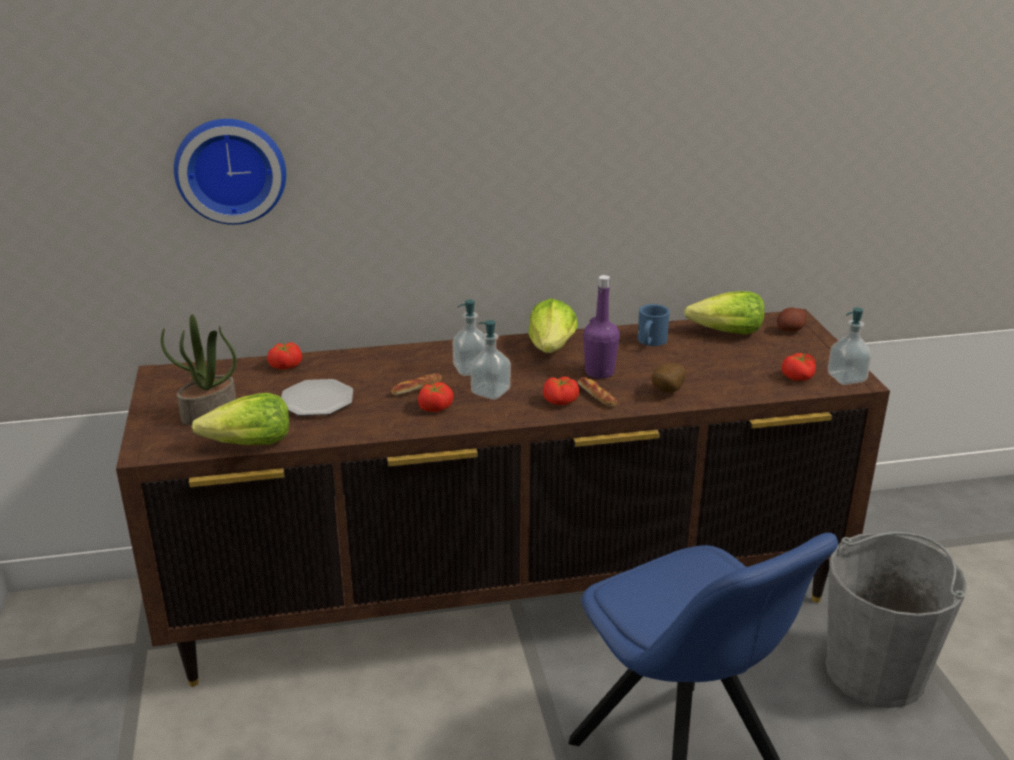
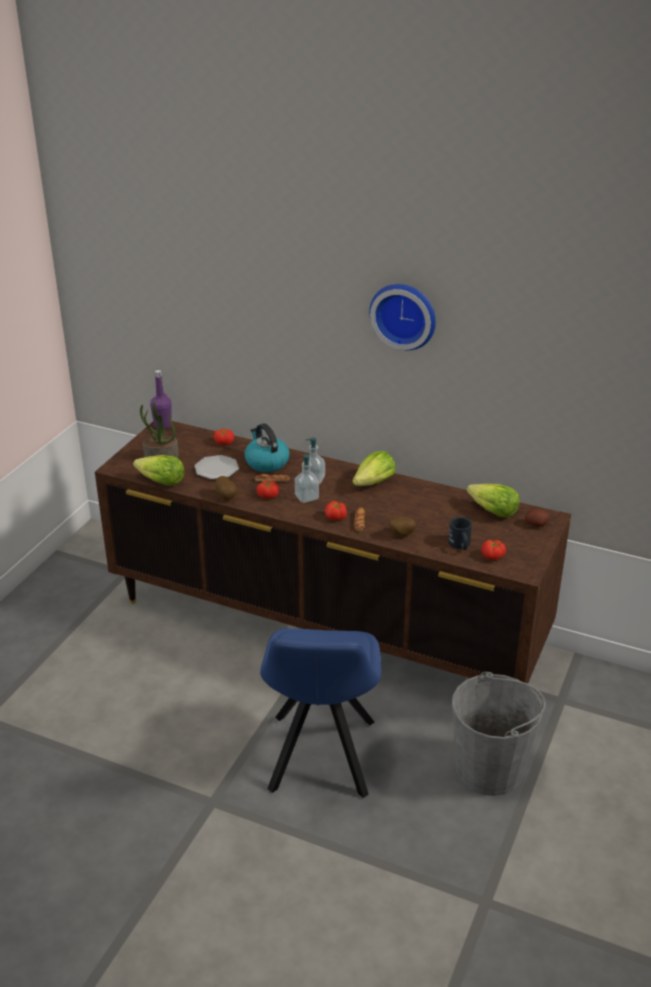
camera: 35 degrees right, 5 degrees up
wall clock [174,119,286,225] -> wall clock moved to [369,284,436,350]
purple bottle [583,275,620,379] -> purple bottle moved to [150,370,172,429]
blue mug [637,304,670,346] -> none
soap dispenser [828,307,871,385] -> none
none -> potato [215,476,237,500]
none -> kettle [245,423,290,472]
none -> black mug [448,517,472,550]

